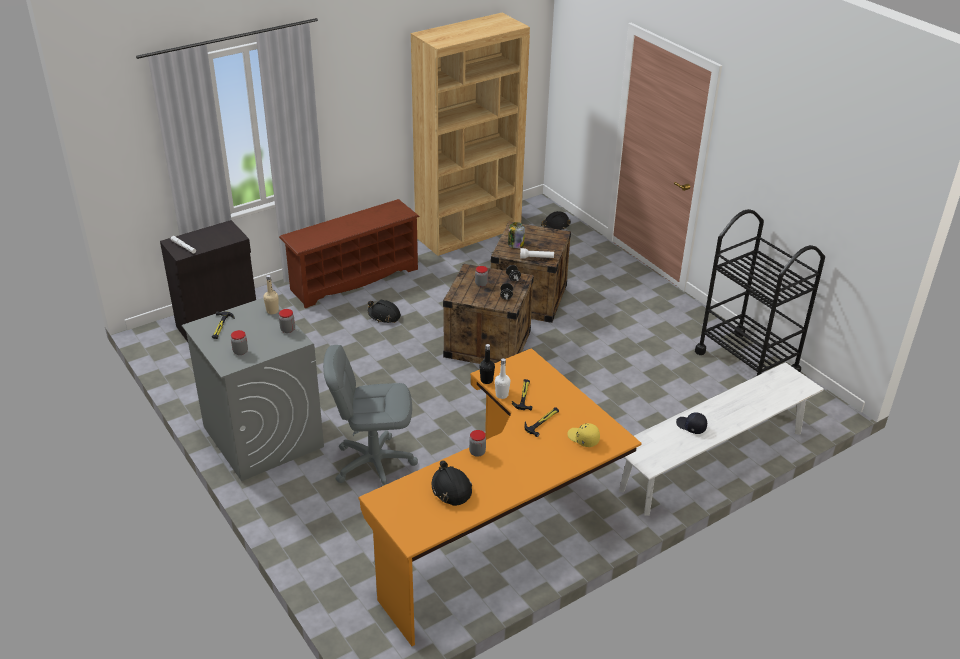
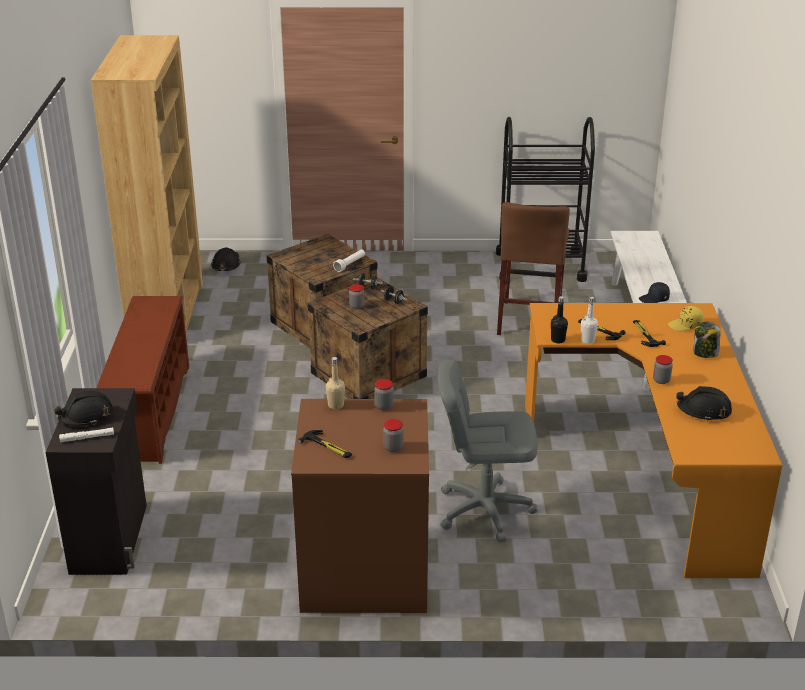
camera: 55 degrees left, 5 degrees down
grey washing machine [182,298,324,481] -> brown washing machine [291,399,429,613]
grey office chair [323,345,418,487] -> grey office chair turned 60 degrees clockwise [438,360,538,542]
black hard hat [368,299,401,323] -> black hard hat moved to [54,391,113,426]
jar [508,222,525,249] -> jar moved to [694,322,721,358]
none -> brown stool [497,202,570,335]

